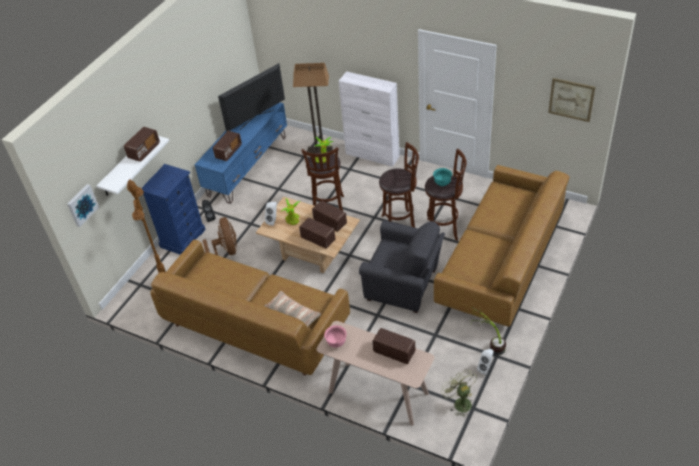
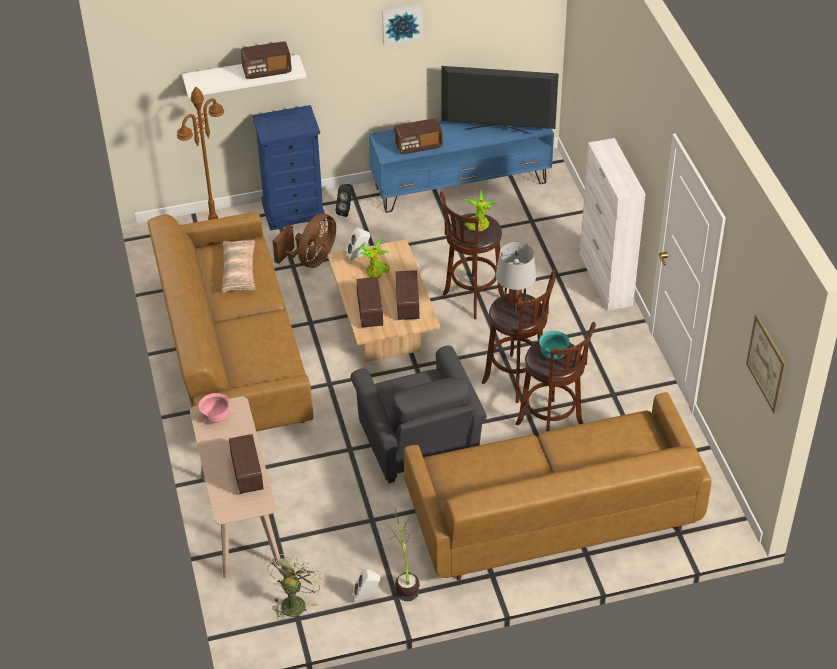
camera: 45 degrees right, 0 degrees up
picture [67,184,99,227] -> picture moved to [382,4,423,46]
pillow [264,291,321,327] -> pillow moved to [222,240,256,292]
floor lamp [293,63,333,154] -> none
none -> grey table lamp [496,242,536,312]

